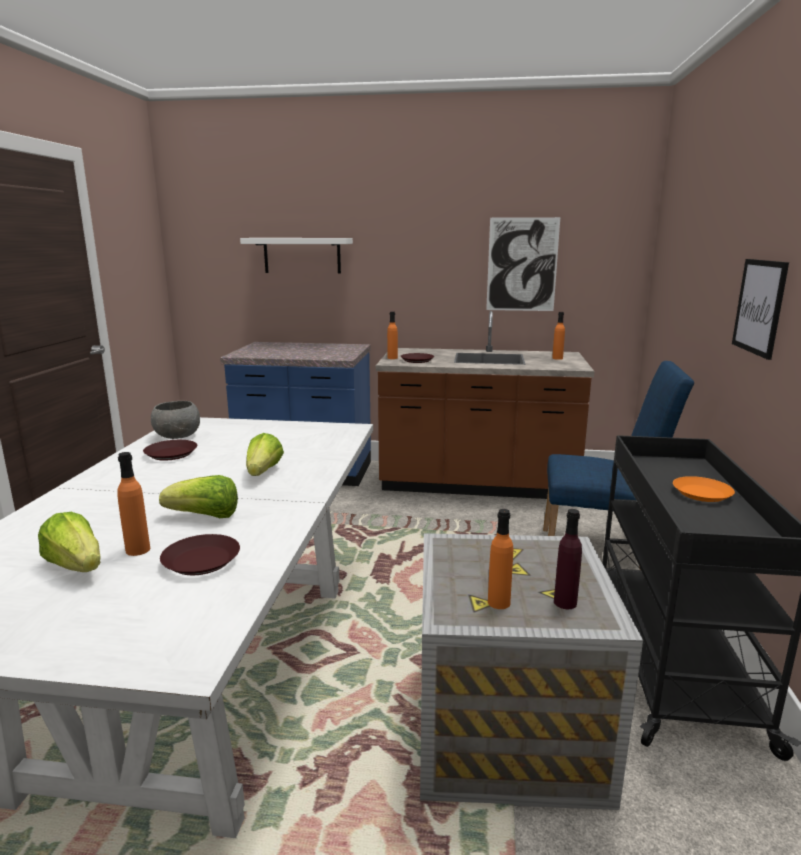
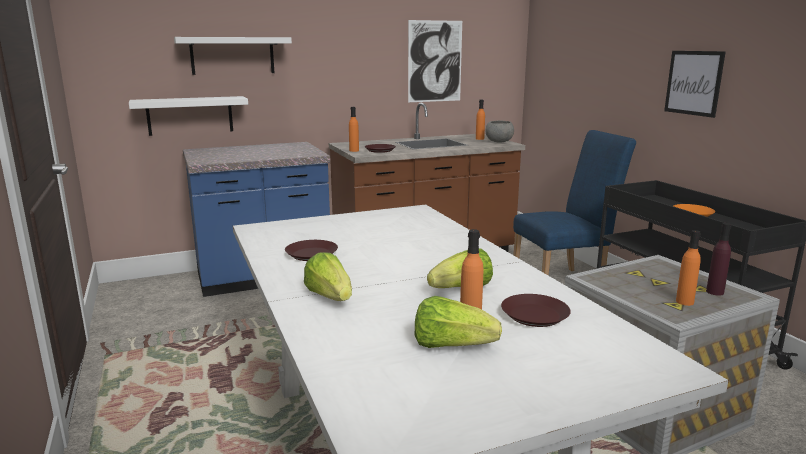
camera: 30 degrees left, 0 degrees up
grey bowl [151,401,200,439] -> grey bowl moved to [486,121,514,142]
lettuce [246,433,284,476] -> lettuce moved to [304,252,352,301]
none -> white shelf [129,96,248,136]

